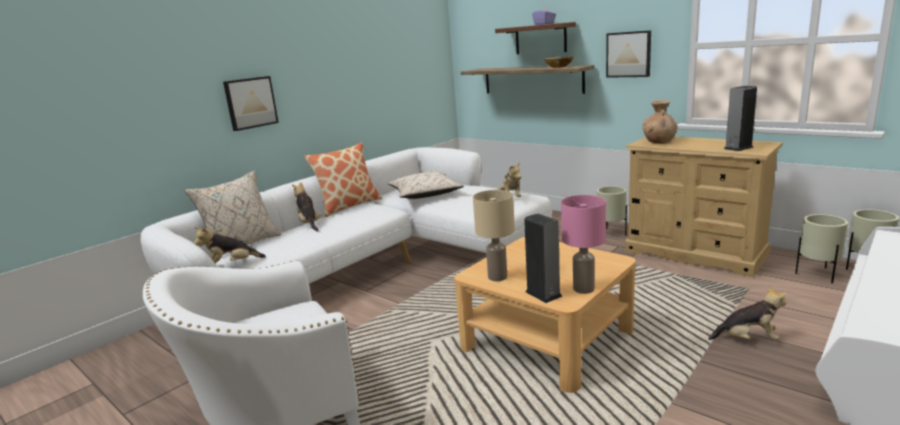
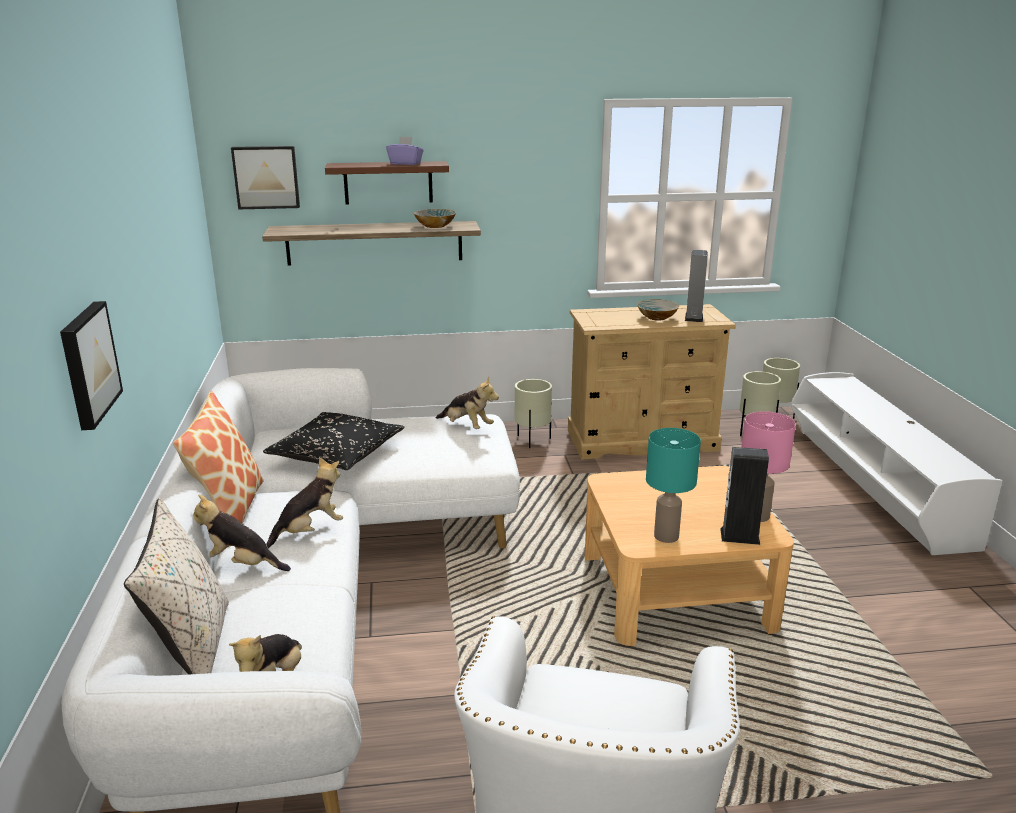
camera: 50 degrees left, 5 degrees up
beige pillow [388,172,464,199] -> black pillow [263,412,405,470]
beige table lamp [473,190,515,281] -> turquoise table lamp [646,428,701,543]
picture [606,30,651,78] -> picture moved to [231,146,300,209]
brown vase [643,100,678,144] -> none
plush toy [708,285,787,340] -> plush toy moved to [266,457,343,548]
none -> bowl [637,299,679,321]

